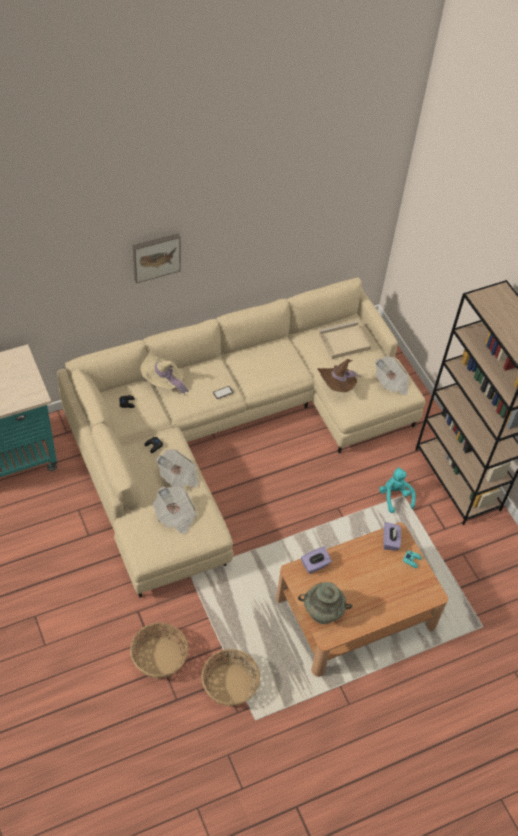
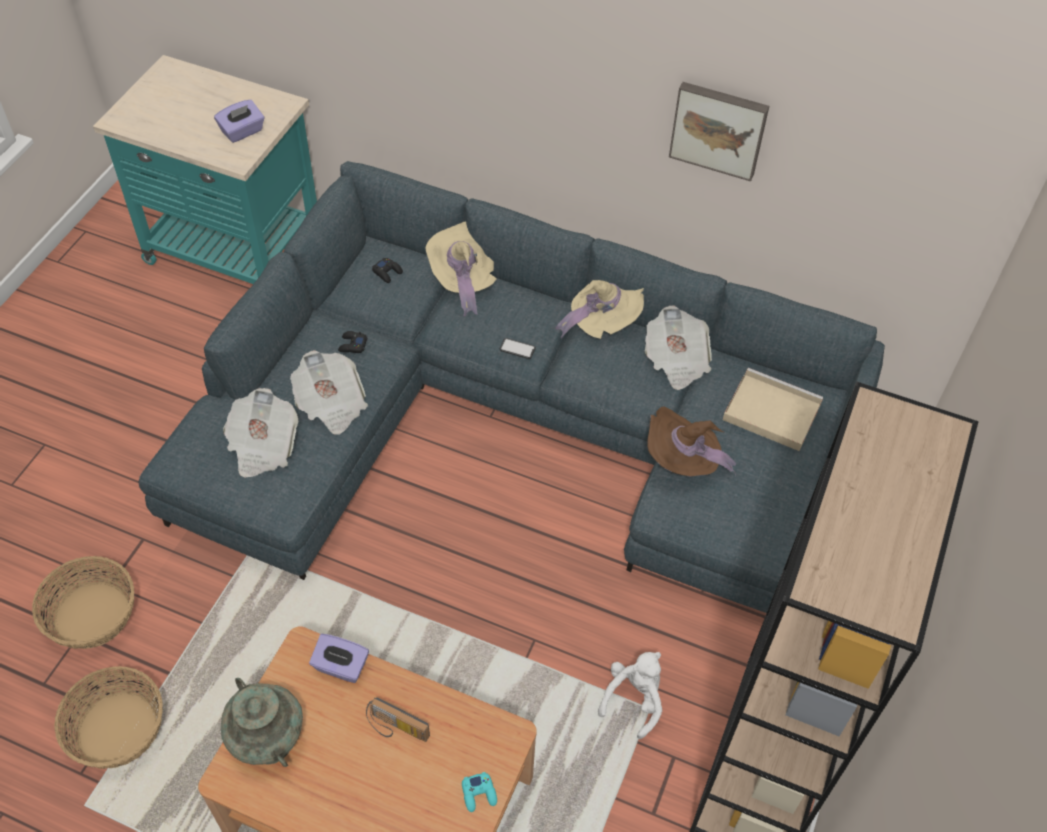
camera: 50 degrees right, 0 degrees up
beige sofa [57,277,425,598] -> blue sofa [139,161,885,613]
picture [133,233,181,283] -> picture moved to [669,82,769,182]
newspaper [376,356,410,396] -> newspaper moved to [645,306,712,390]
turquoise plush toy [379,467,416,513] -> white plush toy [598,652,662,739]
purple tissue box [383,522,401,551] -> purple tissue box moved to [214,100,264,143]
none -> radio [366,697,430,742]
none -> beige hat [555,280,644,339]

